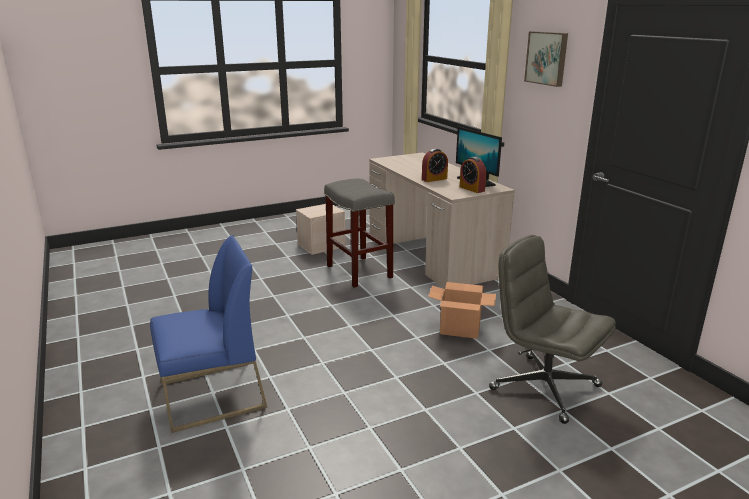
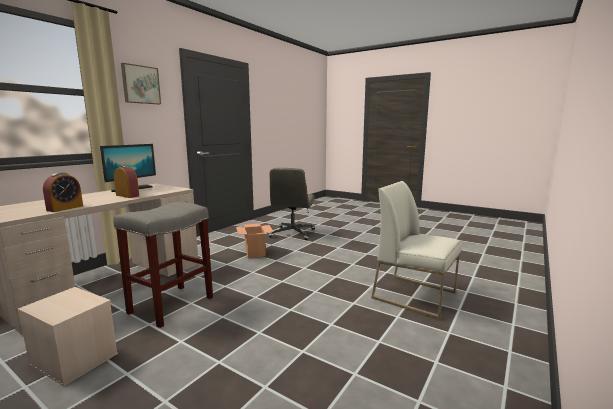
camera: 120 degrees left, 10 degrees down
blue chair [150,235,267,433] -> white chair [371,181,462,319]
alarm clock [460,157,486,193] -> alarm clock moved to [43,172,83,212]

